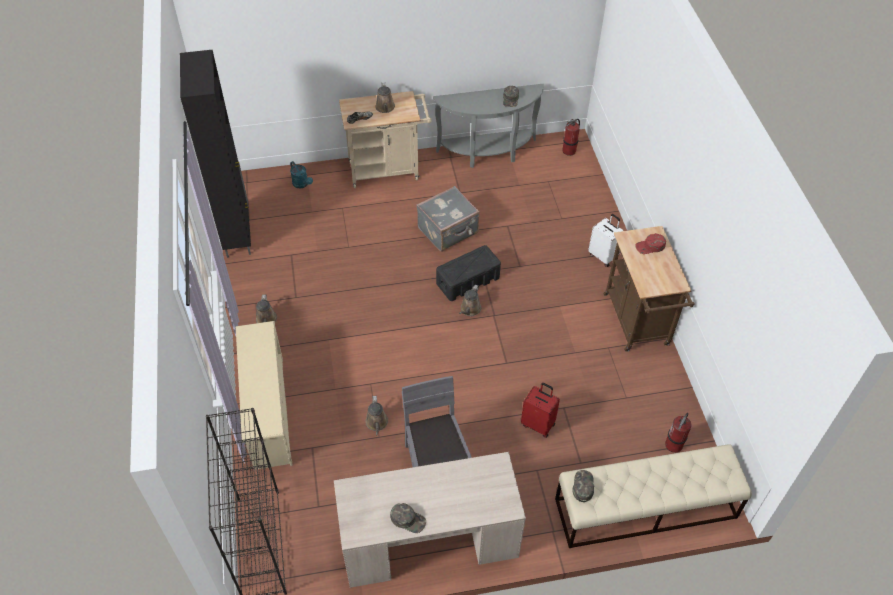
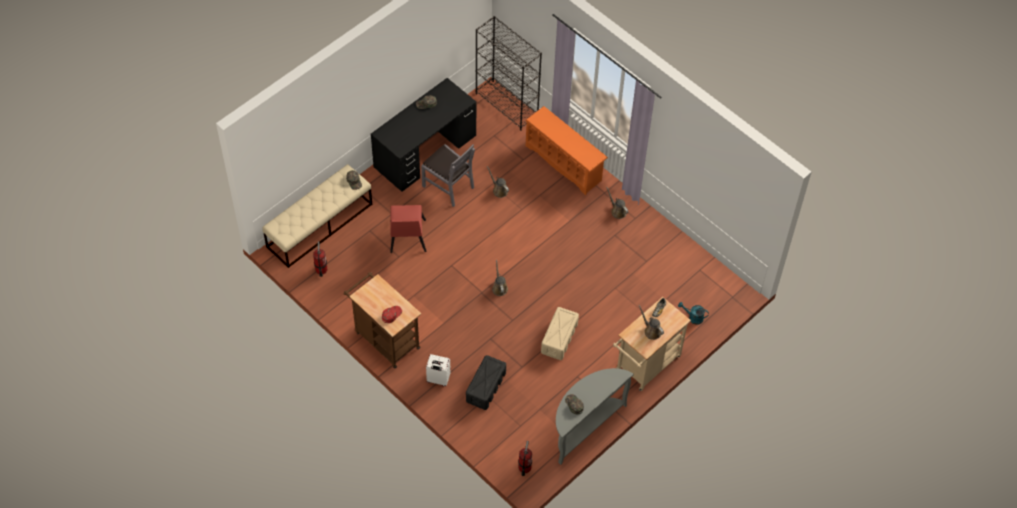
camera: 145 degrees right, 5 degrees up
black cabinet [180,50,251,258] -> none
beige shoe rack [236,321,293,470] -> orange shoe rack [525,106,608,195]
beige desk [334,452,526,588] -> black desk [371,78,477,192]
grey suitcase [417,186,480,252] -> beige storage box [541,307,579,360]
black storage box [436,245,501,301] -> black storage box moved to [466,355,506,410]
red suitcase [521,383,560,438] -> red chair [390,205,426,253]

